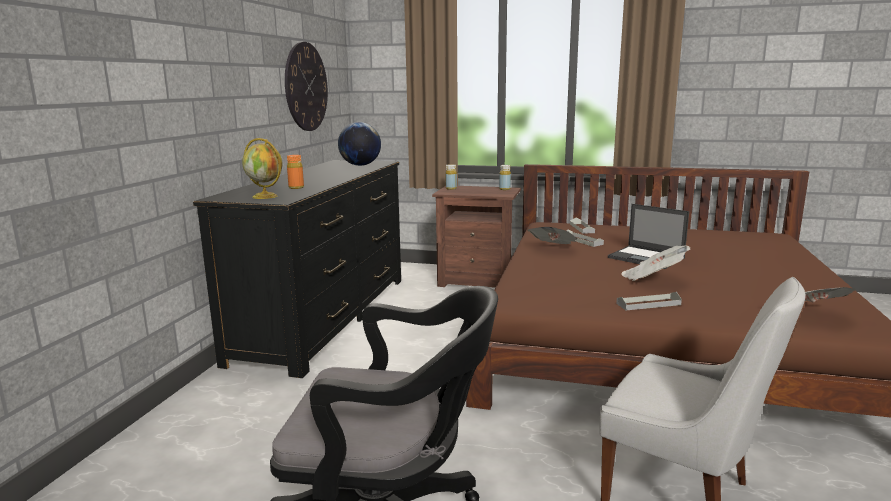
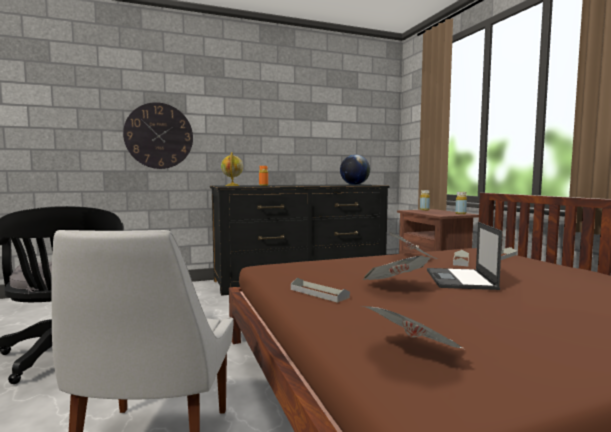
camera: 55 degrees right, 10 degrees down
wall clock [285,42,328,131] -> wall clock moved to [123,102,193,169]

